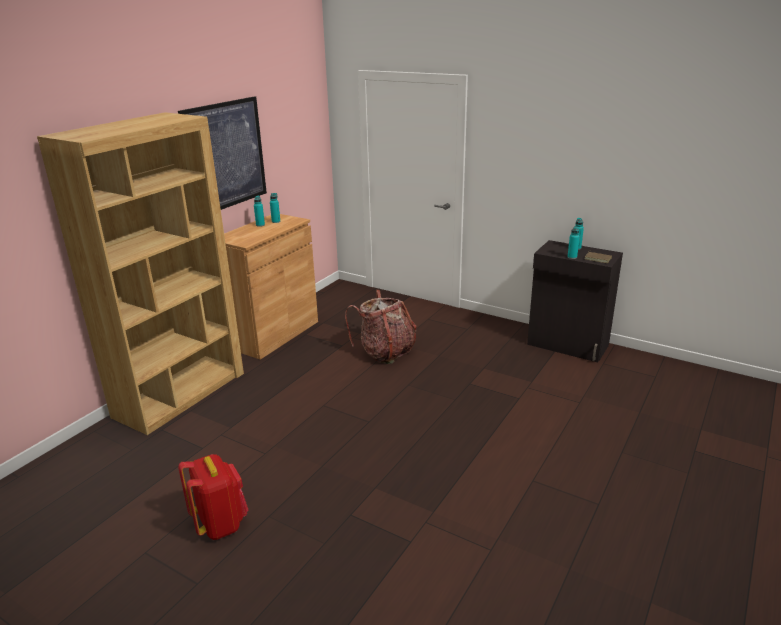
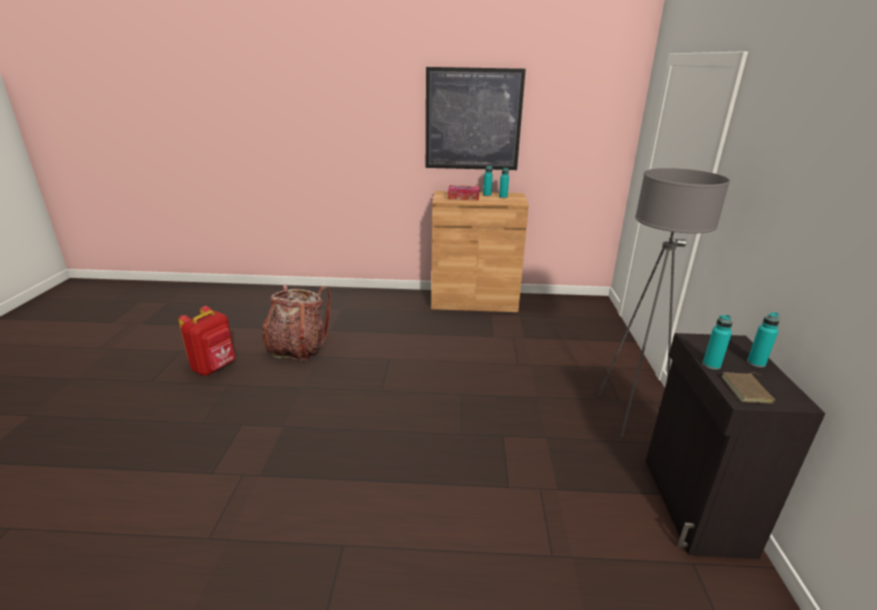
camera: 60 degrees right, 0 degrees up
brown bookcase [37,112,244,435] -> none
backpack [345,290,416,364] -> backpack moved to [262,285,331,361]
none -> tissue box [448,185,480,201]
none -> grey floor lamp [598,168,730,437]

